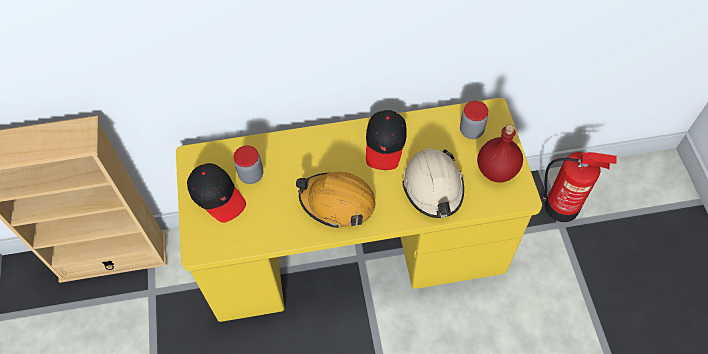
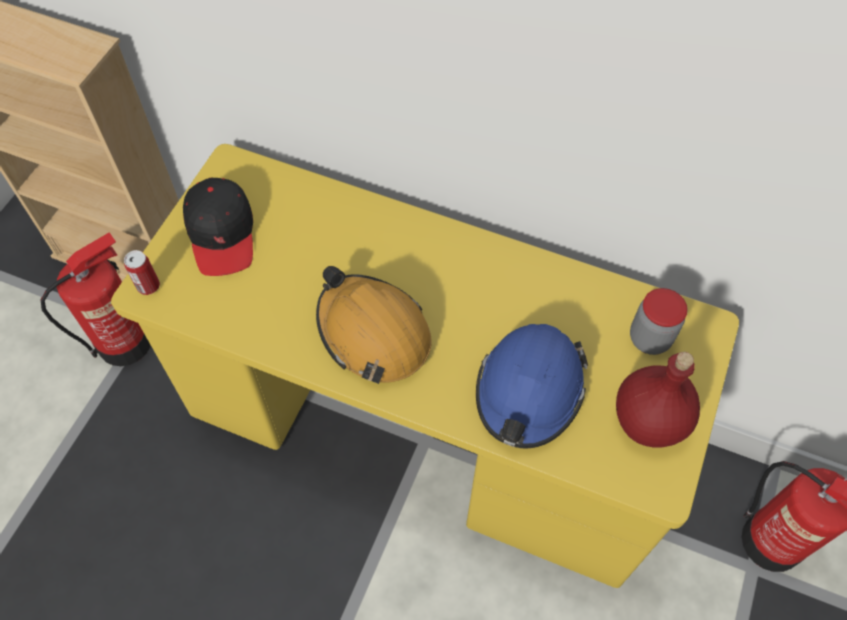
camera: 30 degrees right, 0 degrees up
jar [234,145,263,184] -> none
black cap [366,110,407,170] -> none
beige hard hat [402,149,464,218] -> blue hard hat [476,324,588,449]
none -> fire extinguisher [41,232,150,366]
none -> can [124,250,160,295]

